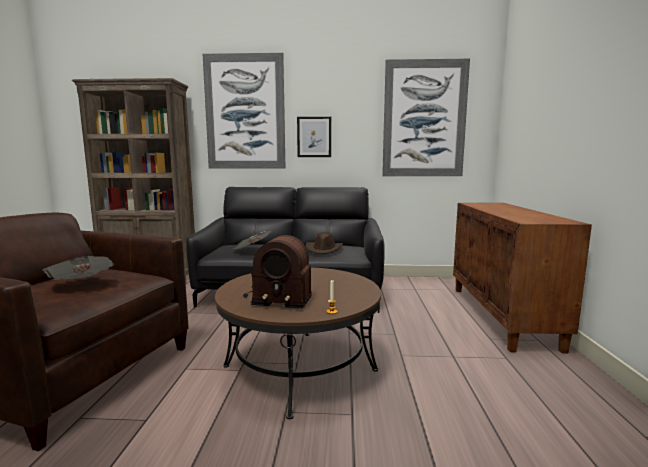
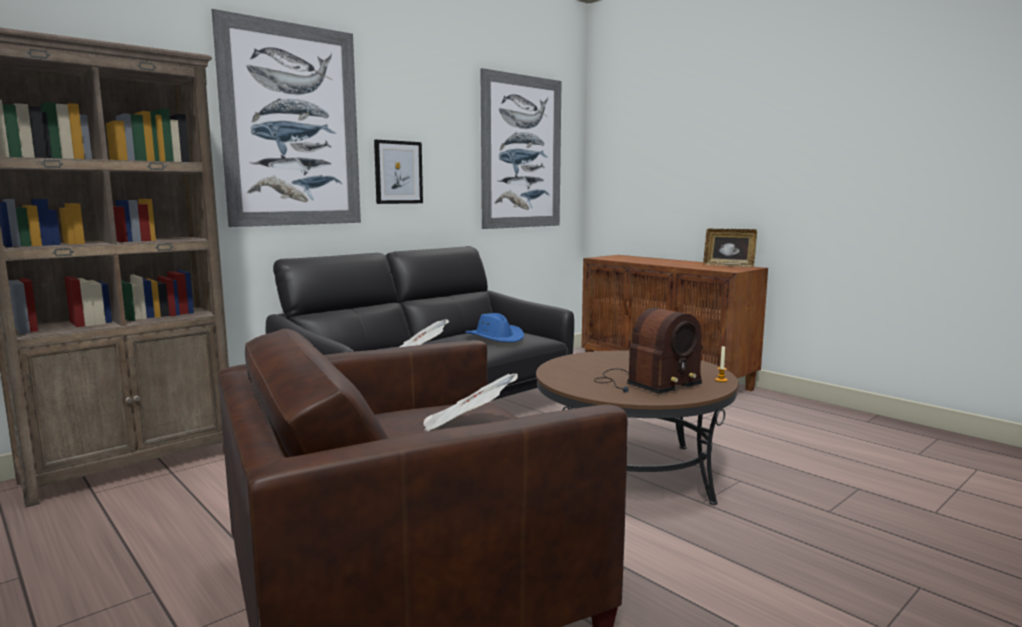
camera: 45 degrees left, 0 degrees up
brown hat [306,233,343,254] -> blue hat [465,313,524,342]
none -> picture frame [703,229,757,267]

